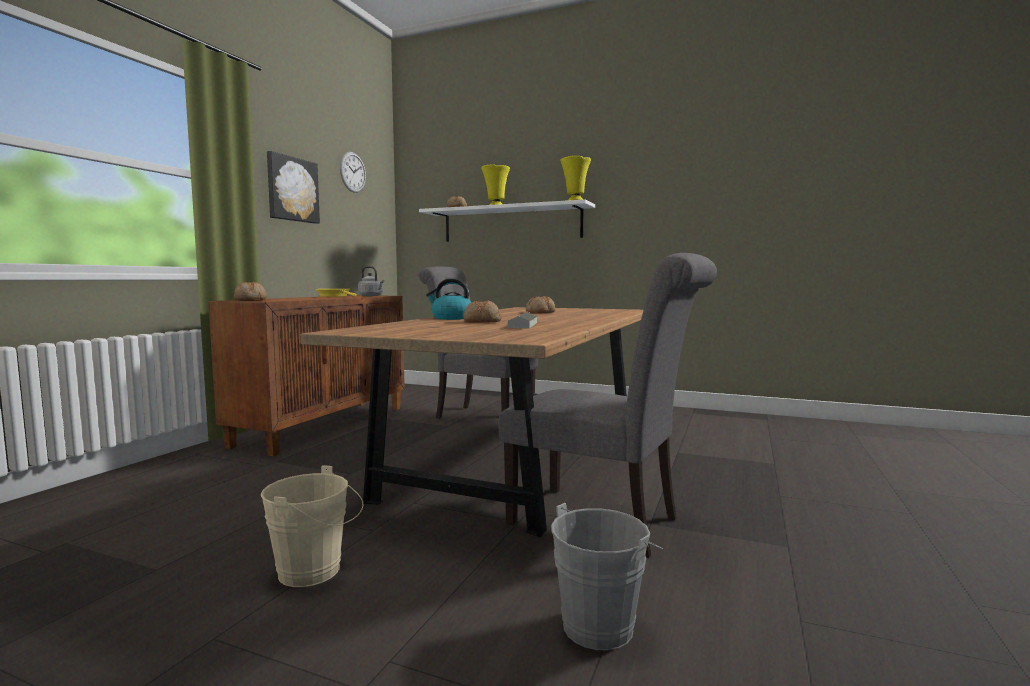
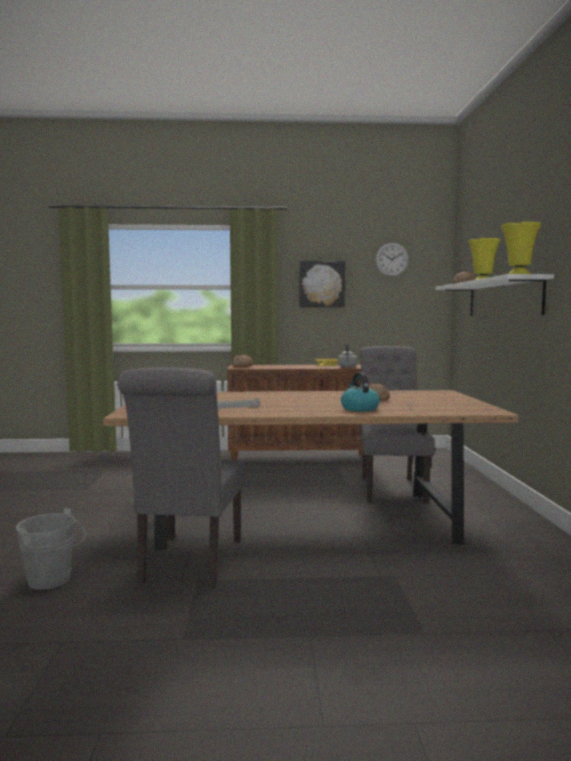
camera: 65 degrees right, 0 degrees up
beige bucket [261,465,363,587] -> none
kettle [426,278,472,320] -> kettle moved to [341,372,380,411]
bread [463,300,502,322] -> none

